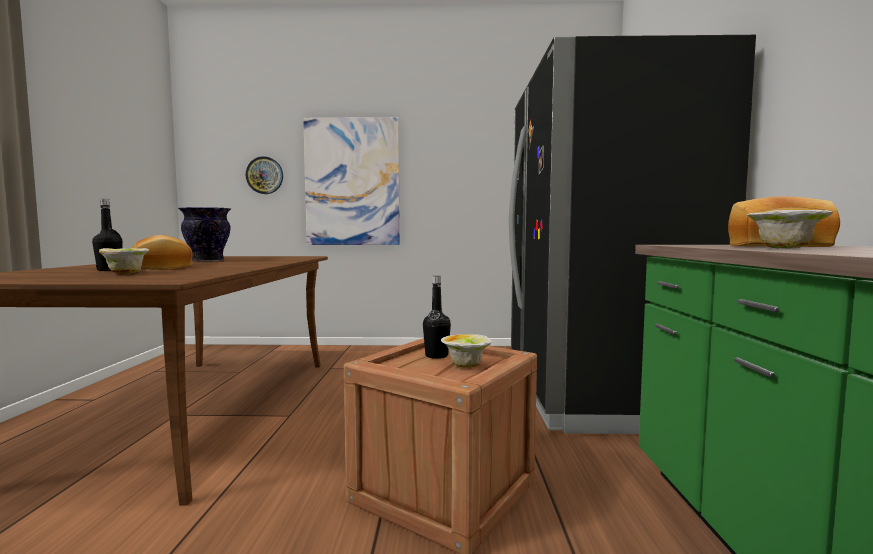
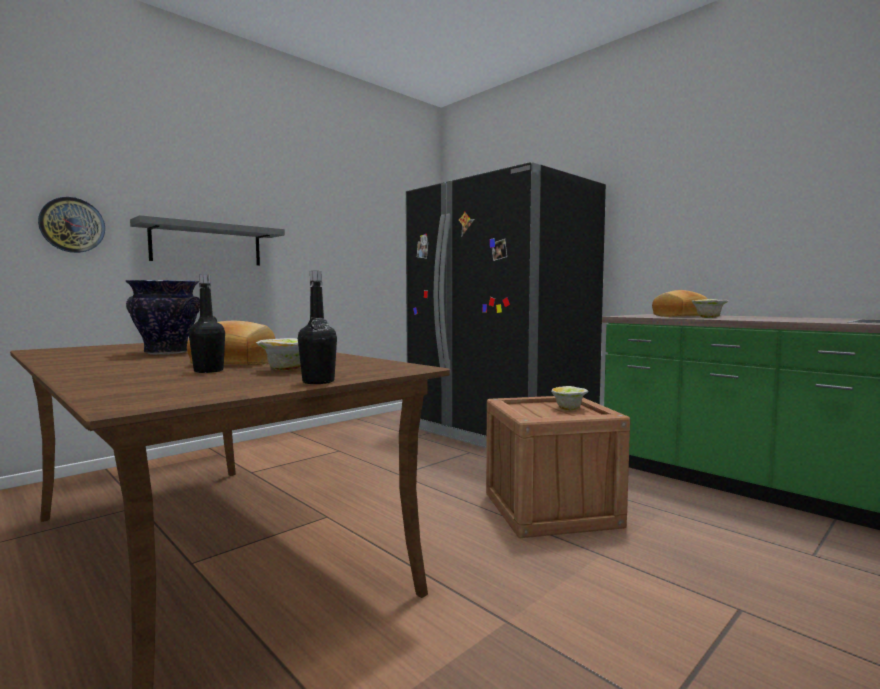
camera: 45 degrees left, 0 degrees up
picture [303,117,400,245] -> grey shelf [130,215,285,265]
black bottle [423,276,451,359] -> black bottle moved to [298,271,337,384]

